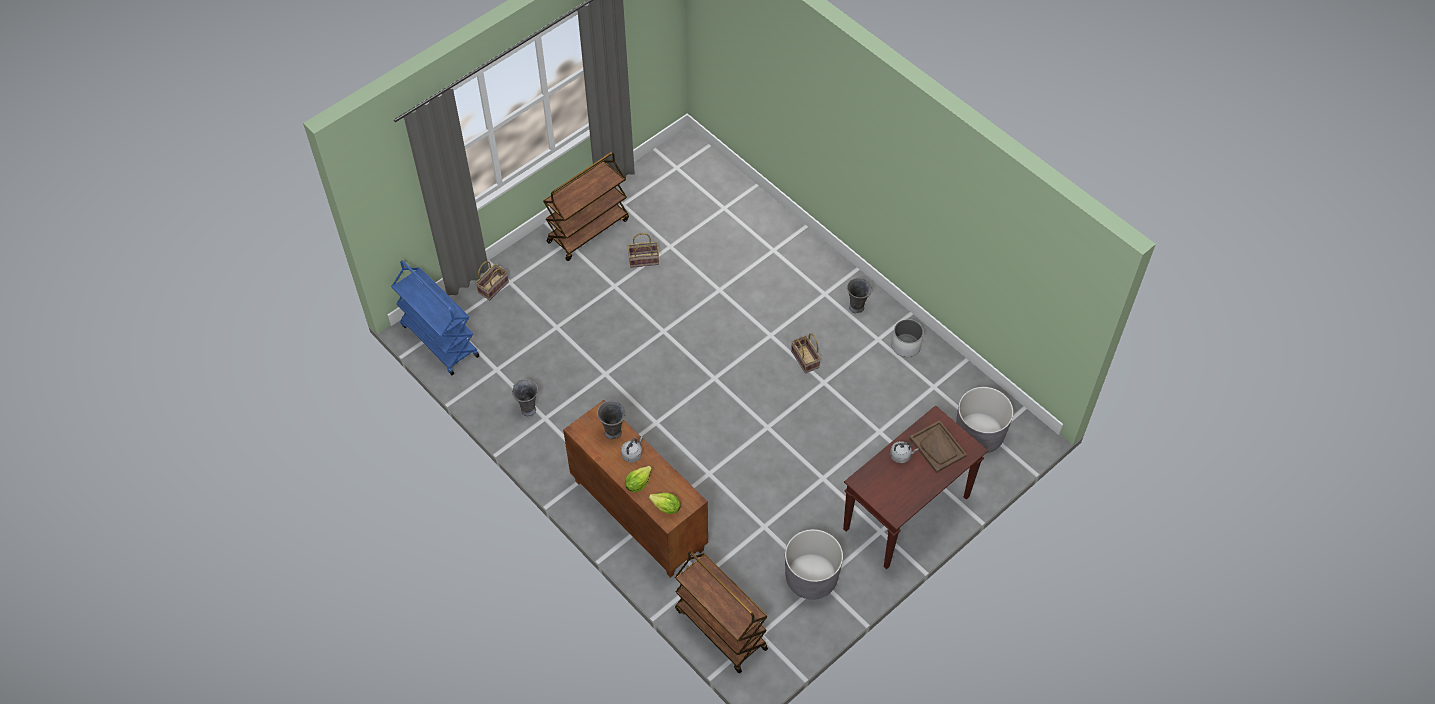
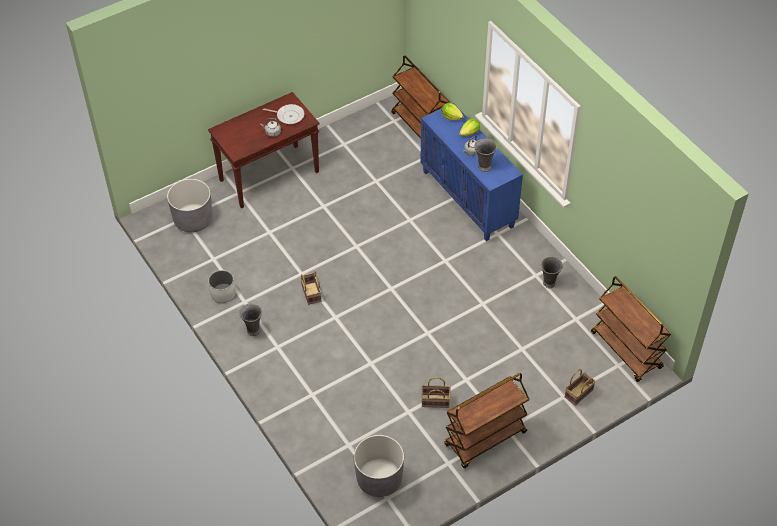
camera: 170 degrees left, 5 degrees down
blue cart [391,260,479,375] -> brown cart [591,276,671,382]
brown cabinet [563,400,708,578] -> blue cabinet [420,103,523,241]
grey planter [785,529,843,600] -> grey planter moved to [354,435,404,497]
brown tray [909,420,967,473] -> none
none -> frying pan [263,104,304,124]

